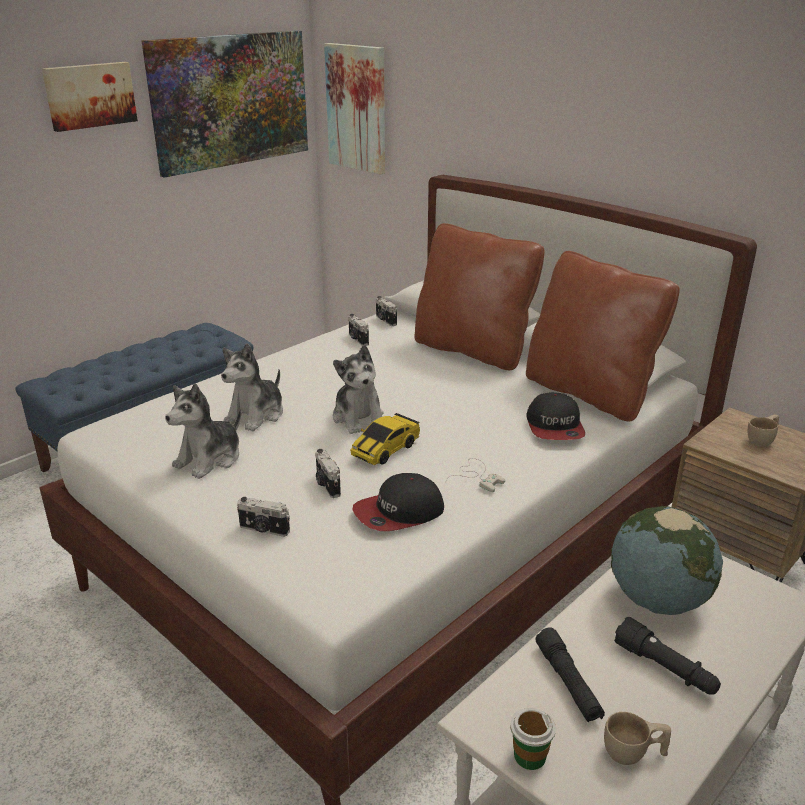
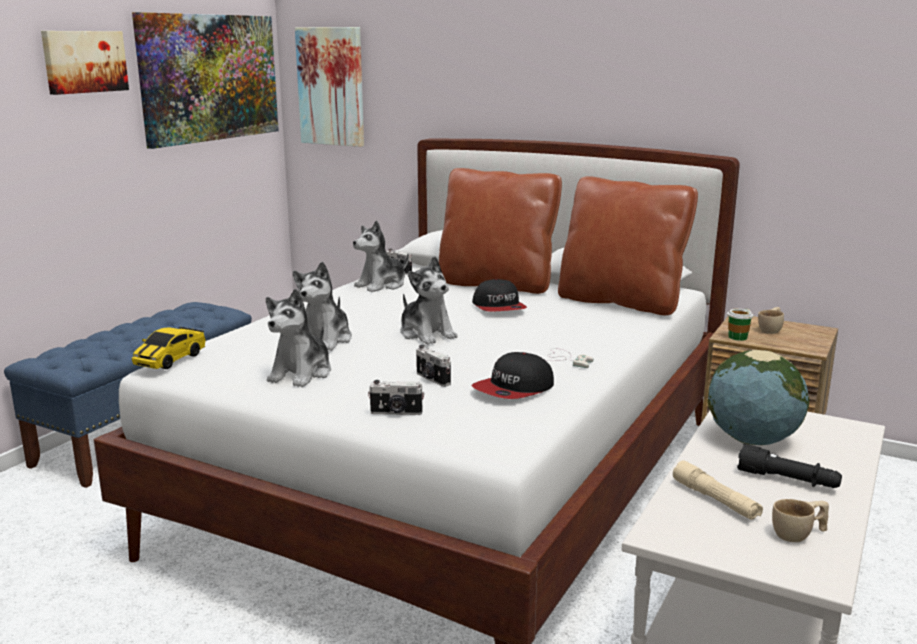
camera: 15 degrees left, 10 degrees down
camera [348,314,369,346] -> plush toy [353,220,409,292]
toy car [350,413,420,465] -> toy car moved to [131,327,206,369]
cup [510,708,556,770] -> cup moved to [727,309,753,341]
cap [526,392,585,440] -> cap moved to [472,279,527,312]
black flashlight [536,627,605,723] -> beige flashlight [673,460,763,520]

